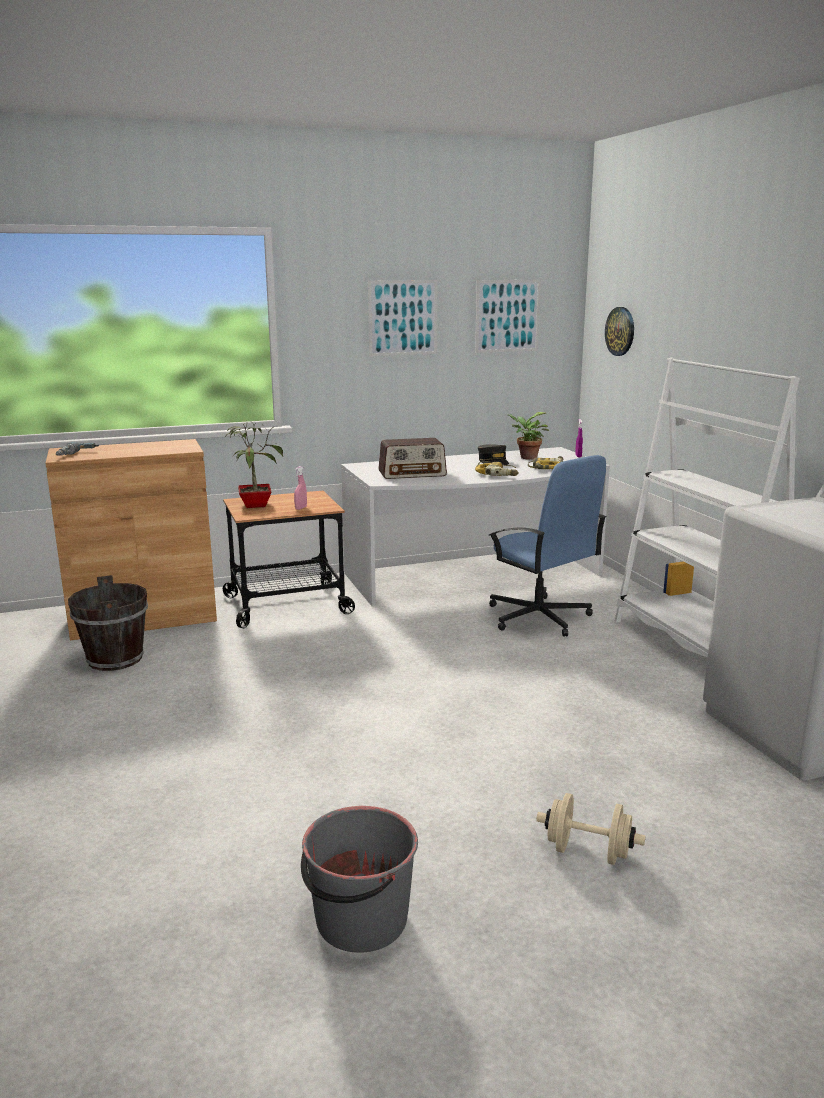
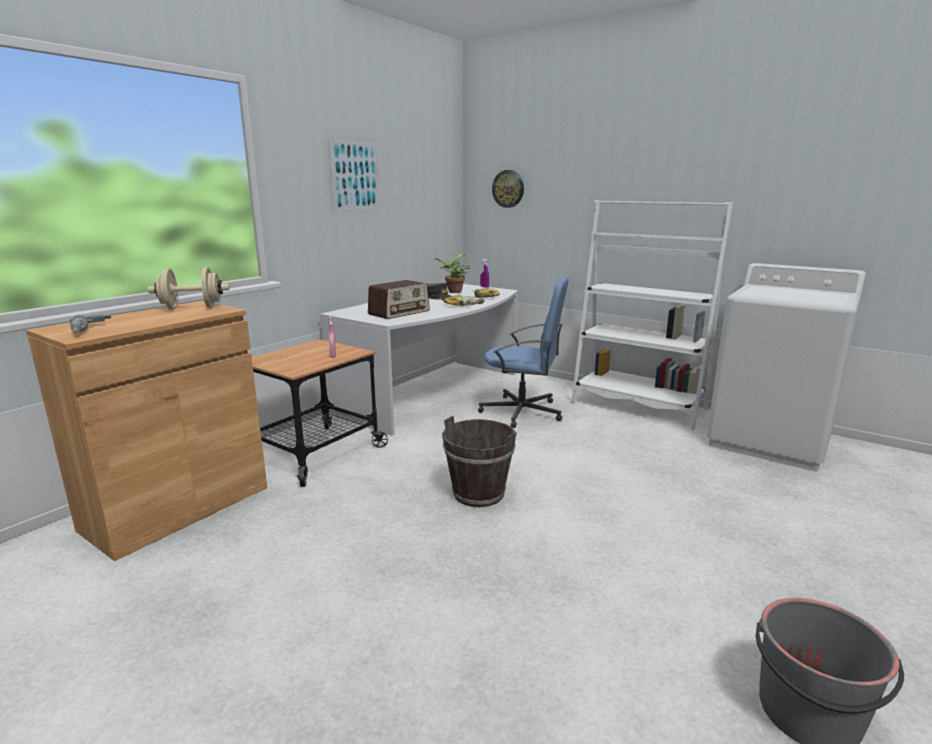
camera: 35 degrees left, 0 degrees up
brown bucket [68,575,148,671] -> brown bucket moved to [442,416,517,507]
potted plant [225,424,283,508] -> none
picture [475,280,541,353] -> none
beige dumbbell [536,793,646,865] -> beige dumbbell moved to [148,267,230,309]

